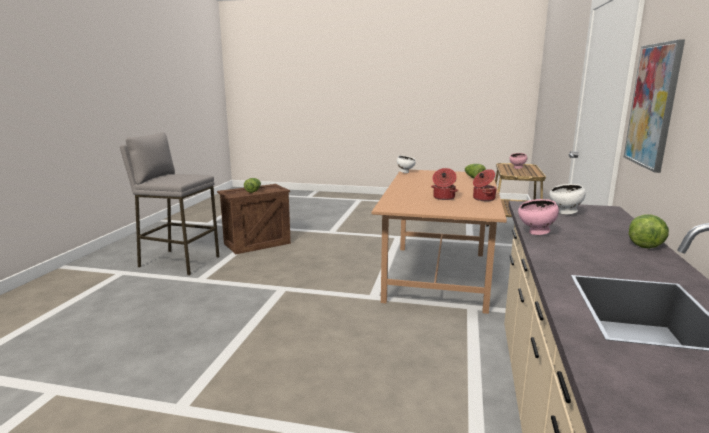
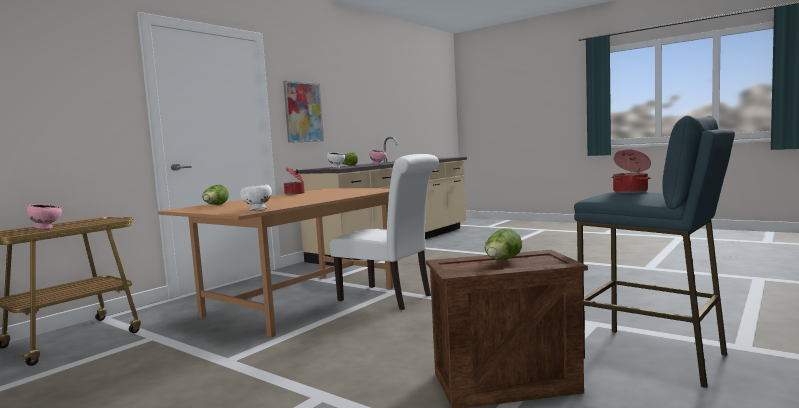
camera: 155 degrees left, 10 degrees down
grey stool [120,132,219,275] -> blue stool [574,115,735,388]
cooking pot [431,168,458,200] -> cooking pot moved to [612,149,651,193]
none -> white chair [330,154,439,310]

